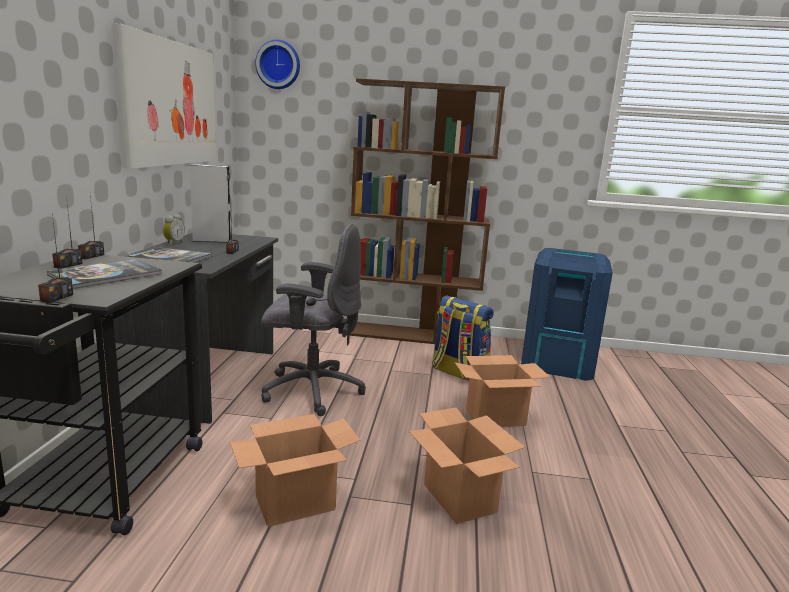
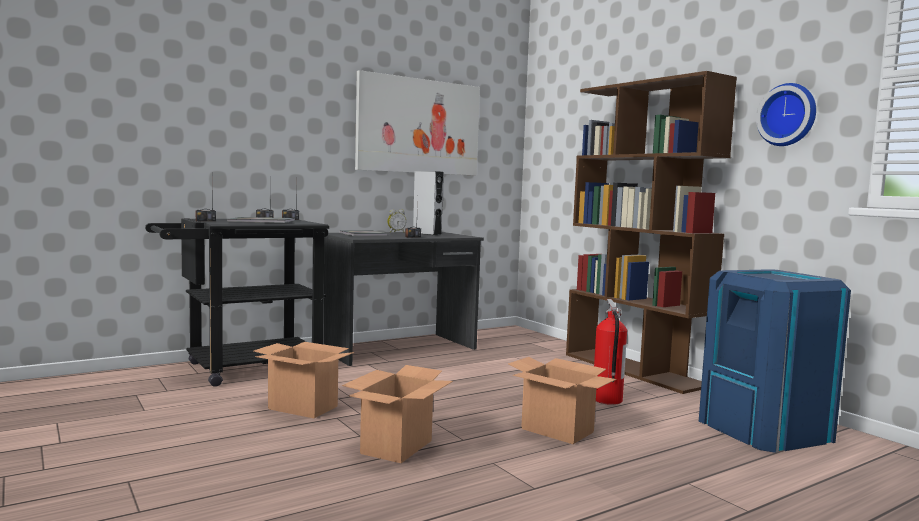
camera: 50 degrees right, 10 degrees down
wall clock [255,40,300,89] -> wall clock moved to [756,83,816,146]
grey office chair [261,223,366,416] -> none
backpack [432,296,494,381] -> fire extinguisher [594,299,627,405]

